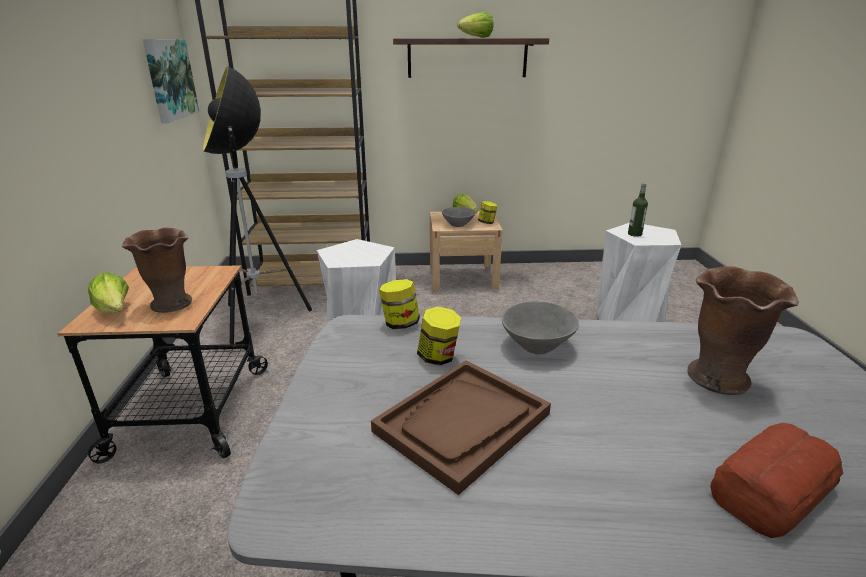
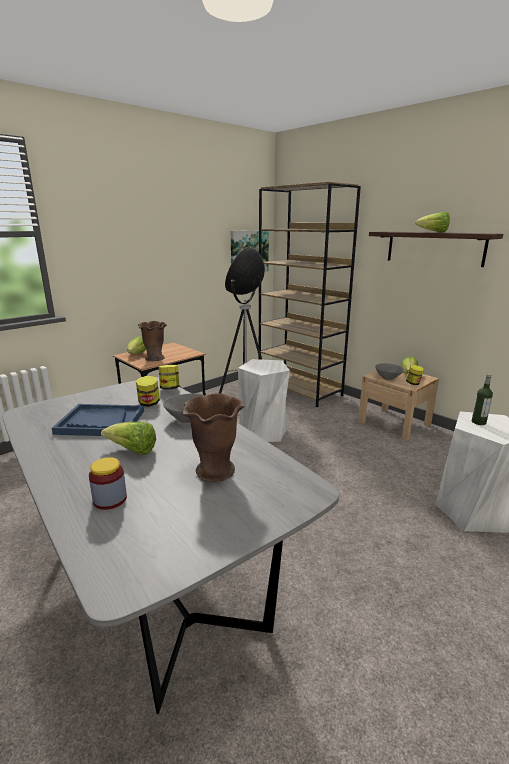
camera: 50 degrees right, 5 degrees down
brown tray [371,360,551,495] -> blue tray [52,404,144,436]
bread [711,423,843,538] -> jar [89,457,127,510]
none -> lettuce [101,422,156,455]

